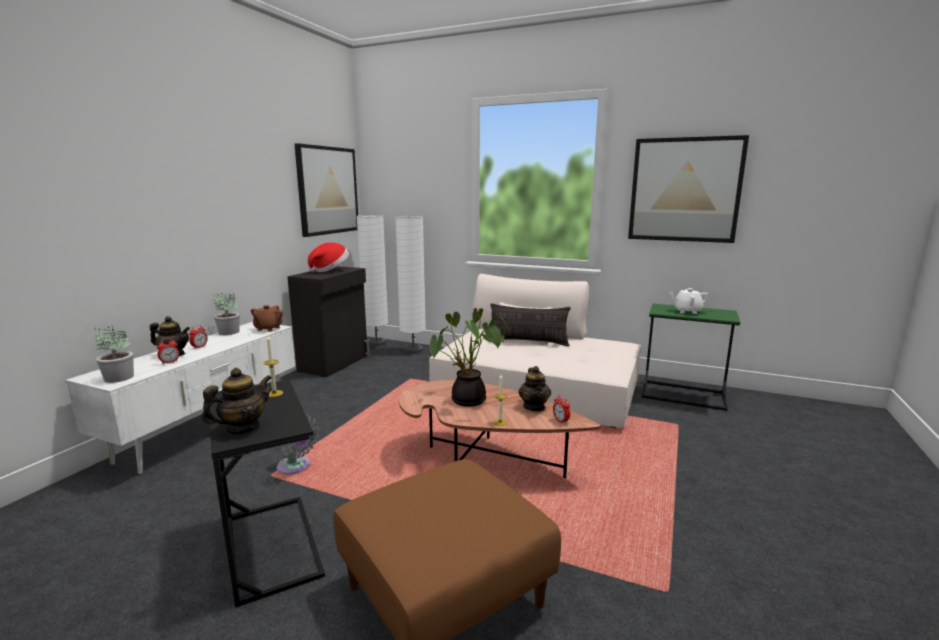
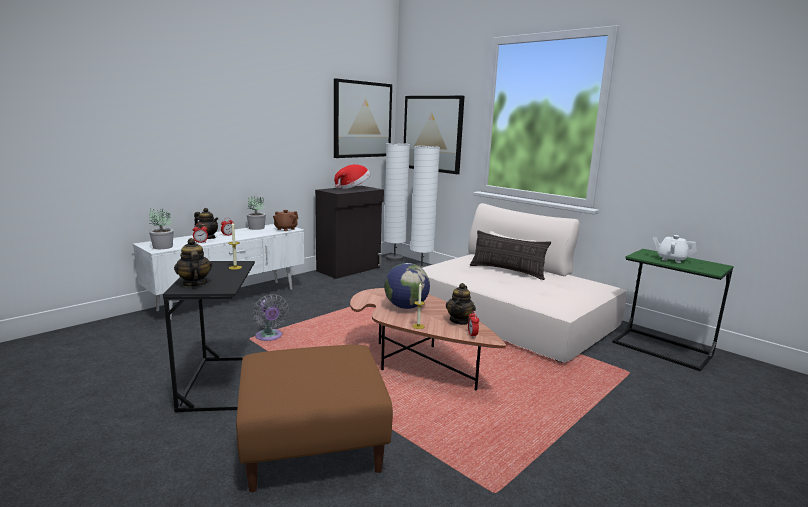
camera: 20 degrees right, 0 degrees up
teapot [202,368,271,434] -> teapot turned 90 degrees counterclockwise [174,238,213,287]
potted plant [429,308,509,407] -> globe [384,263,430,309]
picture [628,135,749,243] -> picture moved to [404,96,465,174]

